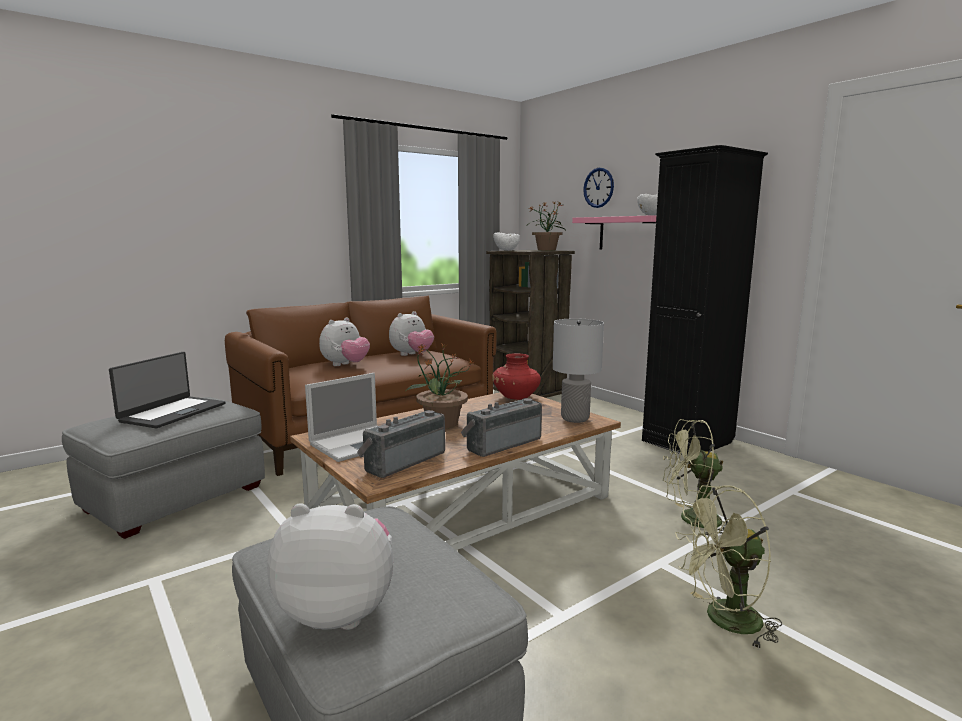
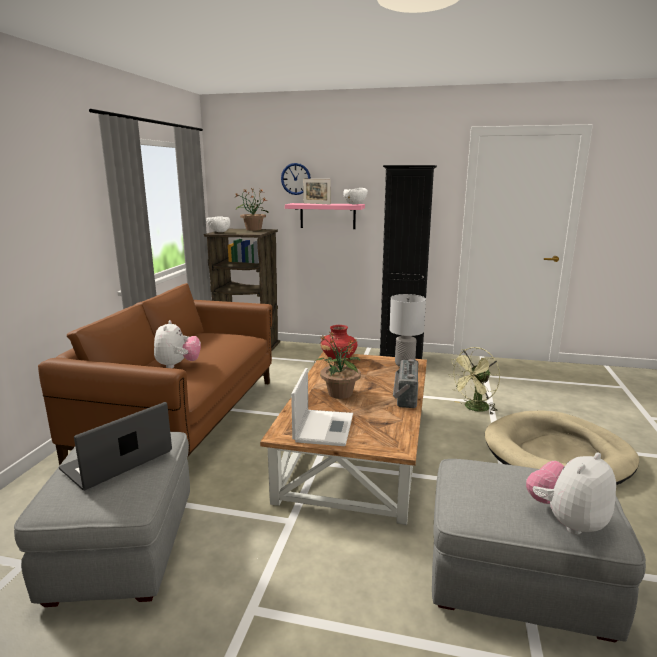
camera: 40 degrees left, 5 degrees up
laptop [109,352,226,428] -> laptop turned 120 degrees counterclockwise [59,402,172,491]
radio [357,410,445,478] -> none
plush toy [389,311,434,356] -> none
green fan [675,485,782,649] -> beige dog bed [485,411,639,485]
none -> picture frame [303,179,331,204]

